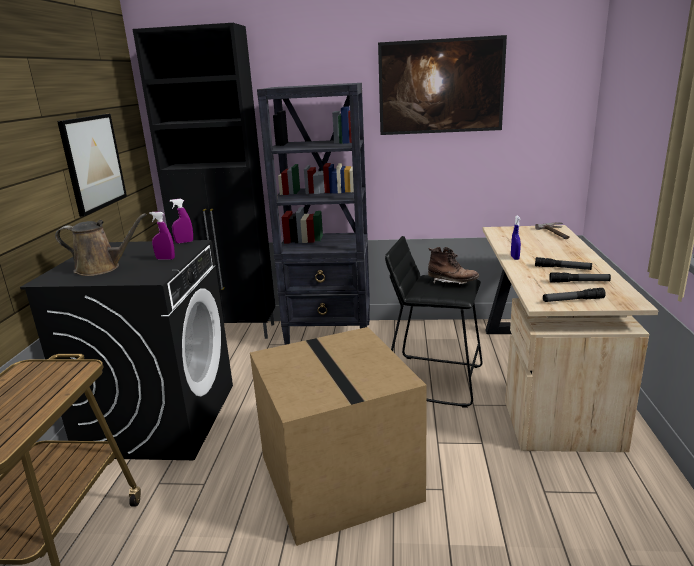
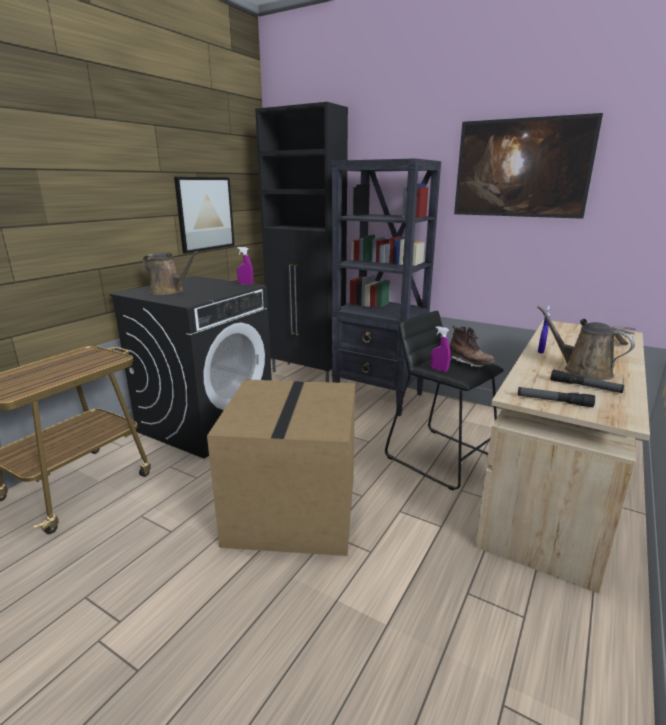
camera: 25 degrees right, 0 degrees up
purple spray bottle [149,212,175,260] -> purple spray bottle moved to [431,326,451,372]
flashlight [535,257,592,270] -> brown watering can [537,306,635,380]

